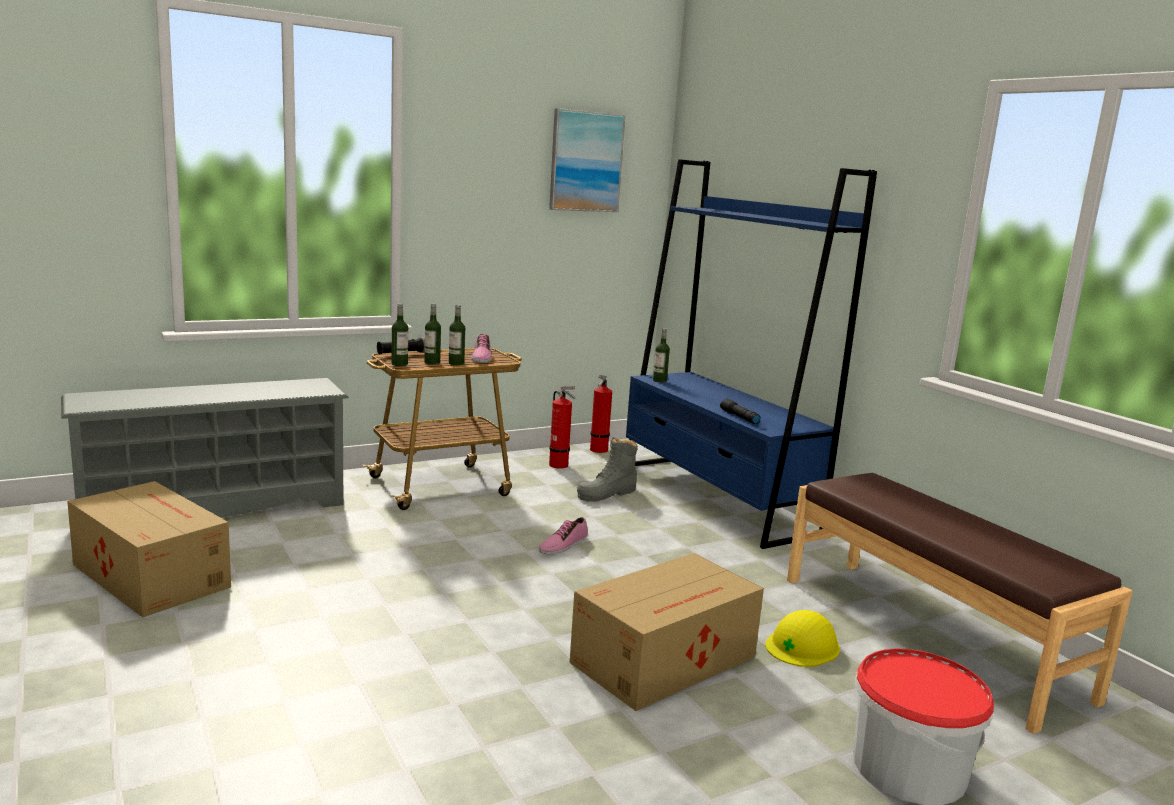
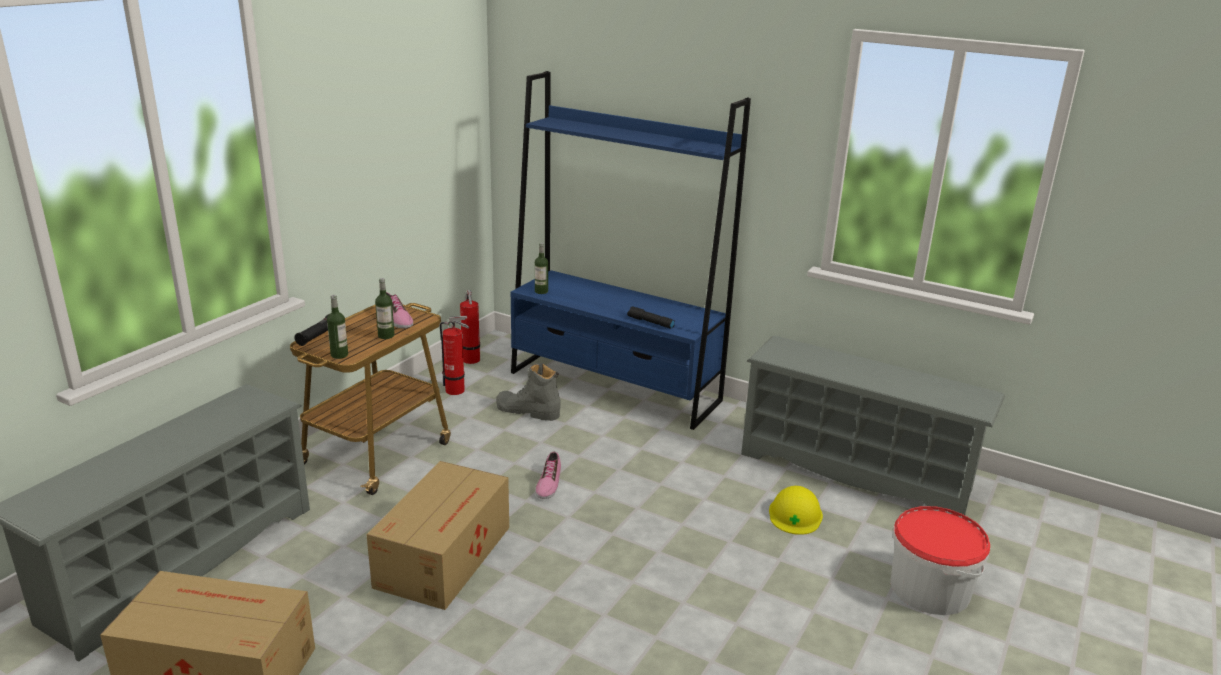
camera: 30 degrees left, 10 degrees up
bottle [424,303,441,365] -> none
picture [549,108,625,212] -> none
cardboard box [570,553,764,711] -> cardboard box moved to [366,461,509,610]
grey boot [577,437,638,502] -> grey boot turned 90 degrees clockwise [496,363,561,421]
brown bench [787,473,1133,734] -> grey shoe rack [741,335,1005,515]

